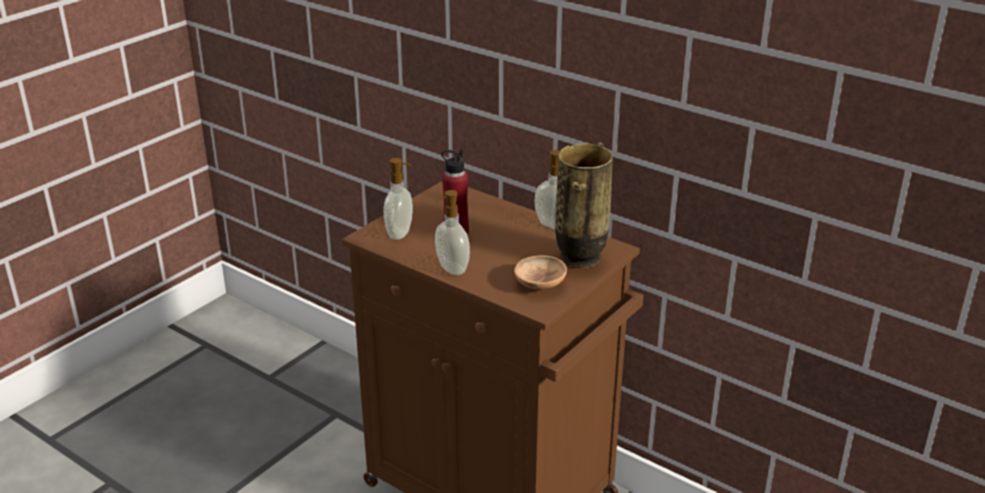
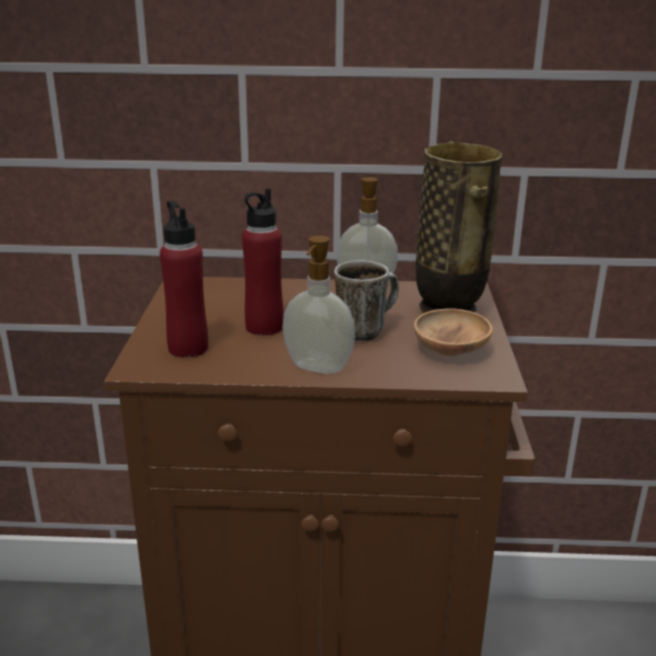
camera: 35 degrees left, 5 degrees down
soap dispenser [383,158,413,240] -> red bottle [160,200,208,358]
none -> mug [334,260,399,341]

